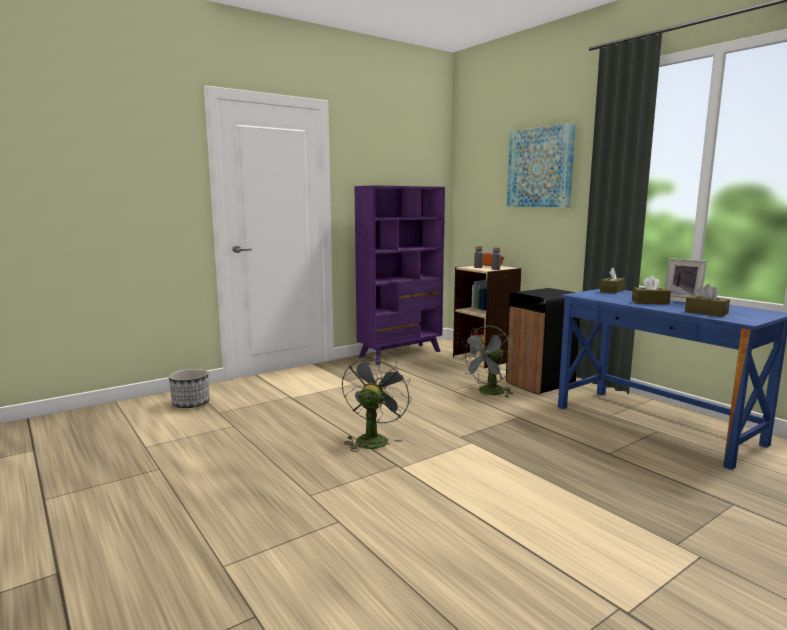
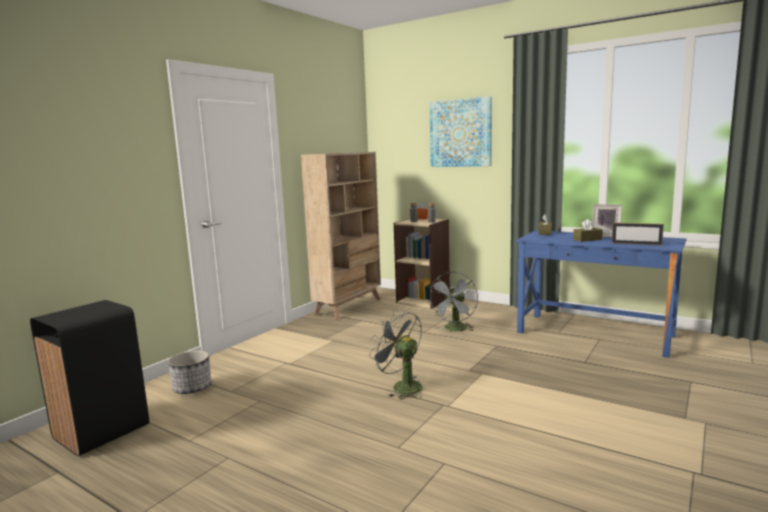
camera: 20 degrees left, 0 degrees up
grey fan [342,354,412,452] -> grey fan turned 45 degrees counterclockwise [369,311,422,400]
purple bookcase [354,185,445,365] -> beige bookcase [301,152,381,320]
black trash can [506,288,580,394] -> black trash can moved to [30,300,149,456]
brown tissue box [685,284,730,317] -> picture frame [612,223,664,245]

